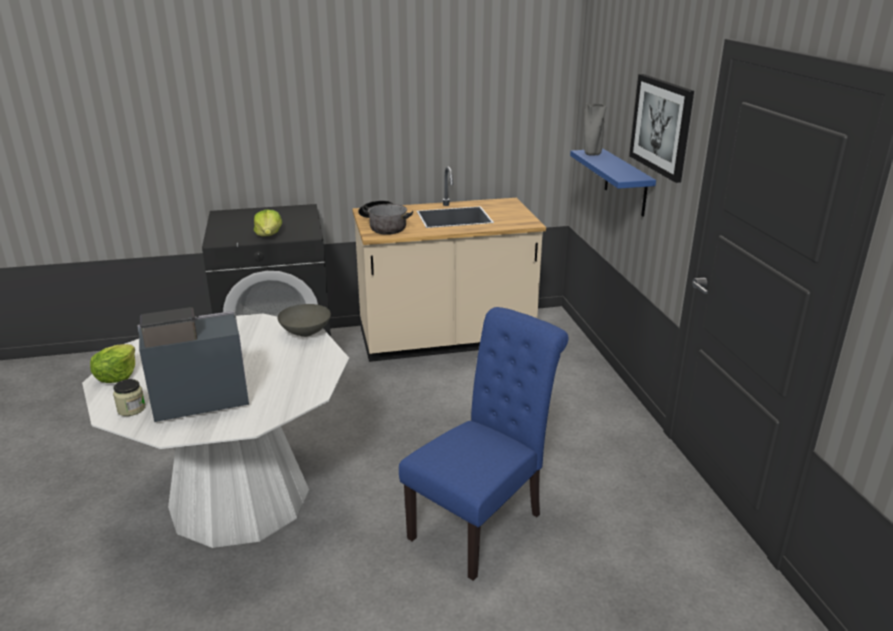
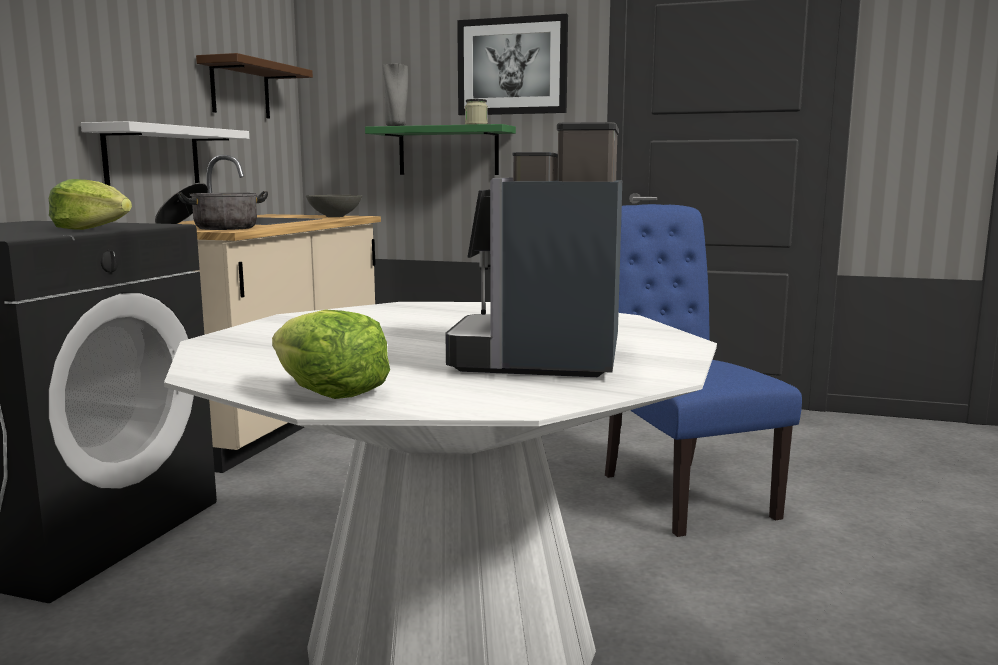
camera: 60 degrees left, 15 degrees down
jar [113,379,146,416] -> jar moved to [465,99,488,125]
grey bowl [277,304,331,337] -> grey bowl moved to [306,195,362,217]
blue shelf [570,149,656,217] -> green shelf [365,124,516,175]
none -> white shelf [81,121,249,186]
none -> brown shelf [196,53,313,119]

